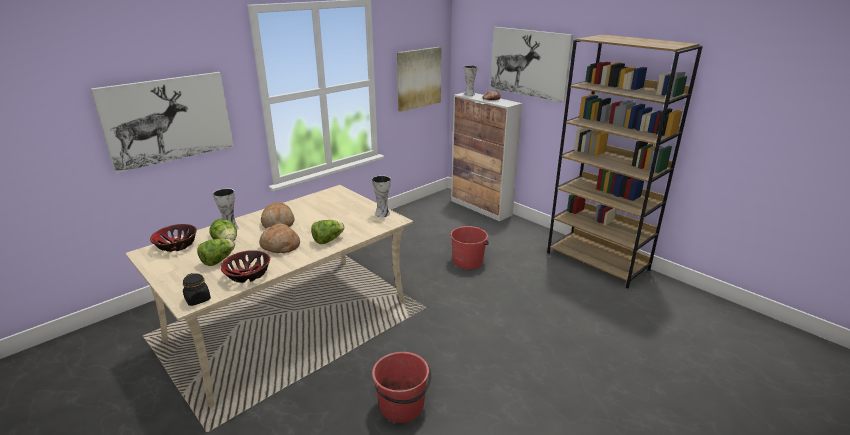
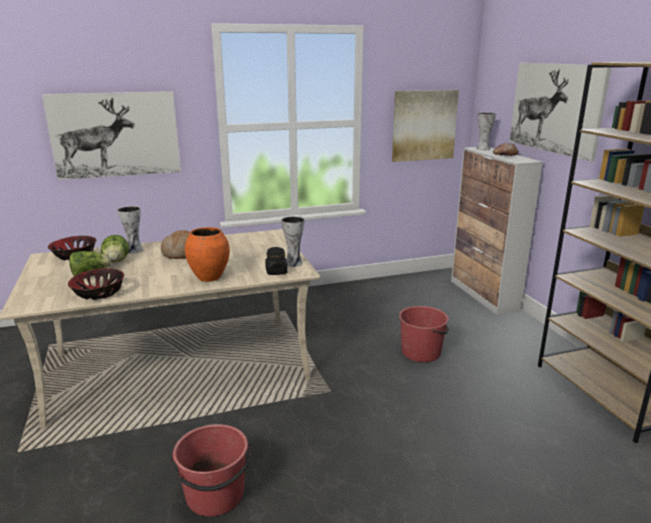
camera: 25 degrees right, 5 degrees down
black jar [183,273,211,306] -> black jar moved to [265,247,287,275]
bread [259,224,300,253] -> none
lettuce [311,220,345,244] -> orange vase [185,227,230,282]

